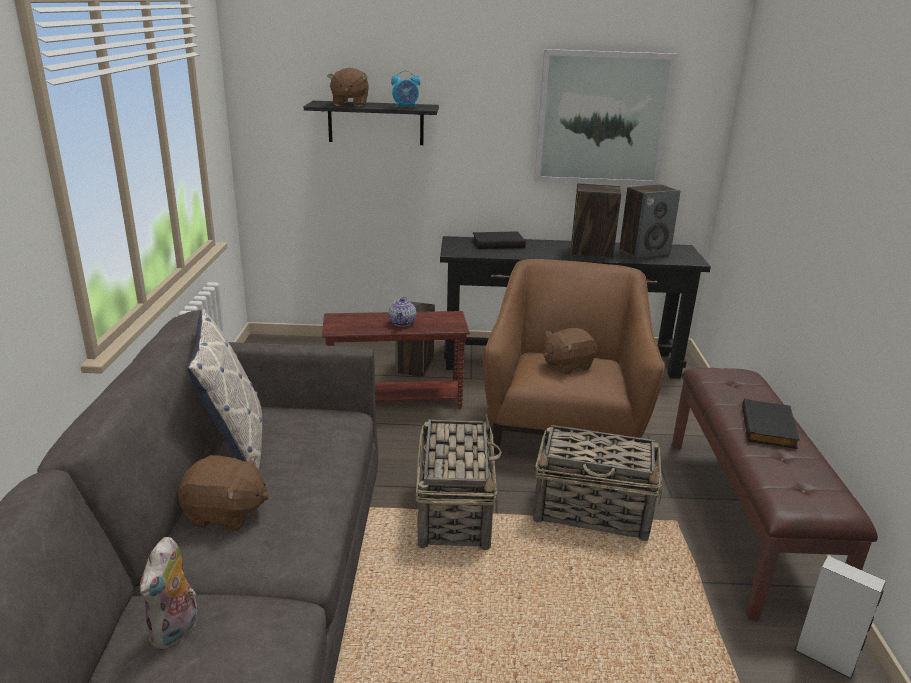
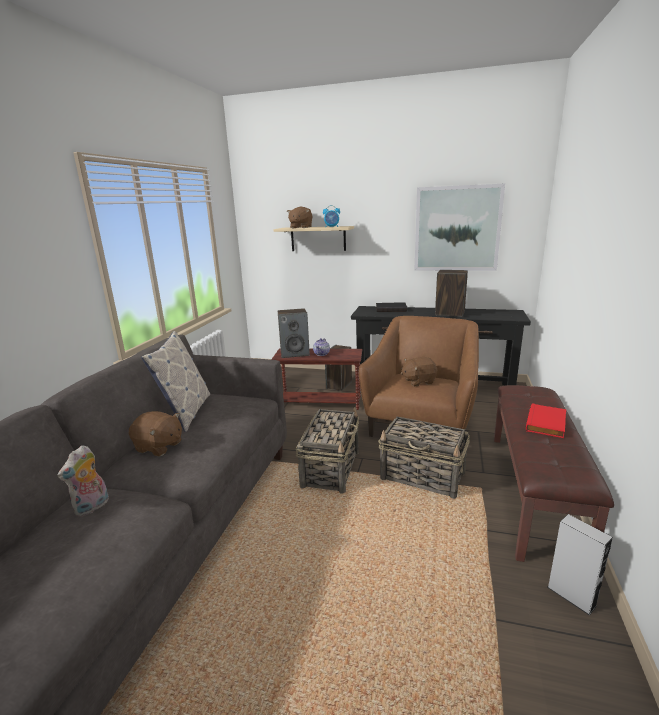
camera: 15 degrees right, 5 degrees down
black shelf [304,101,439,145] -> beige shelf [274,226,354,251]
speaker [619,184,681,259] -> speaker moved to [278,308,310,358]
black book [742,399,800,449] -> red book [526,403,566,438]

